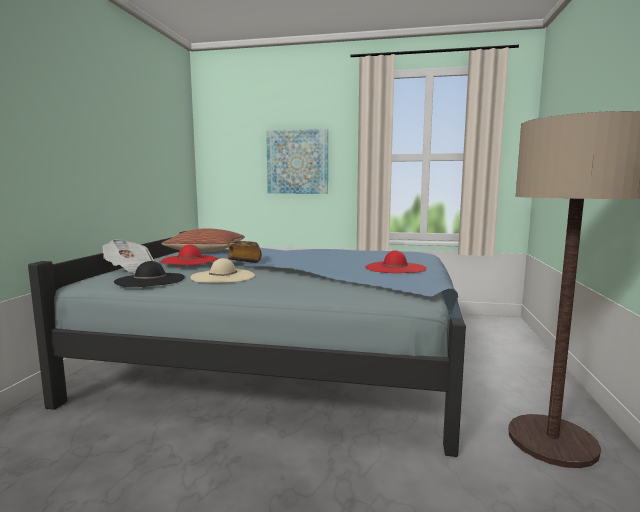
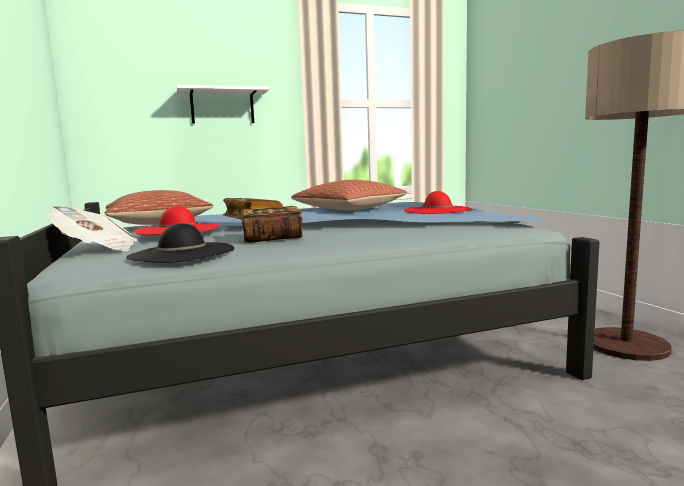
camera: 30 degrees left, 0 degrees up
beige hat [190,258,255,283] -> book [241,206,303,243]
picture [266,129,328,194] -> white shelf [177,85,270,124]
none -> pillow [291,180,407,210]

